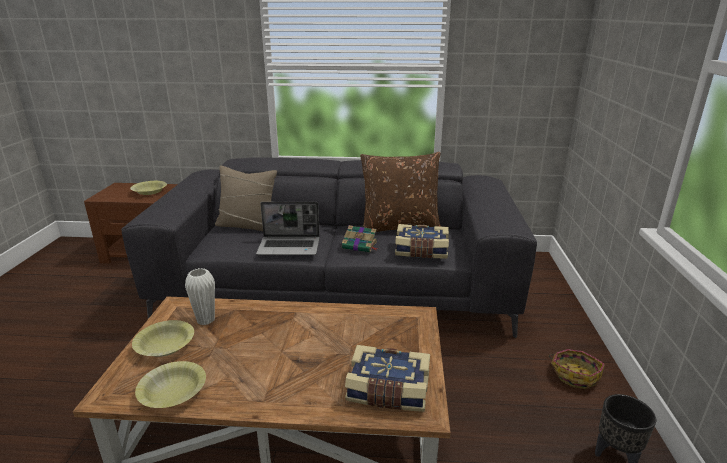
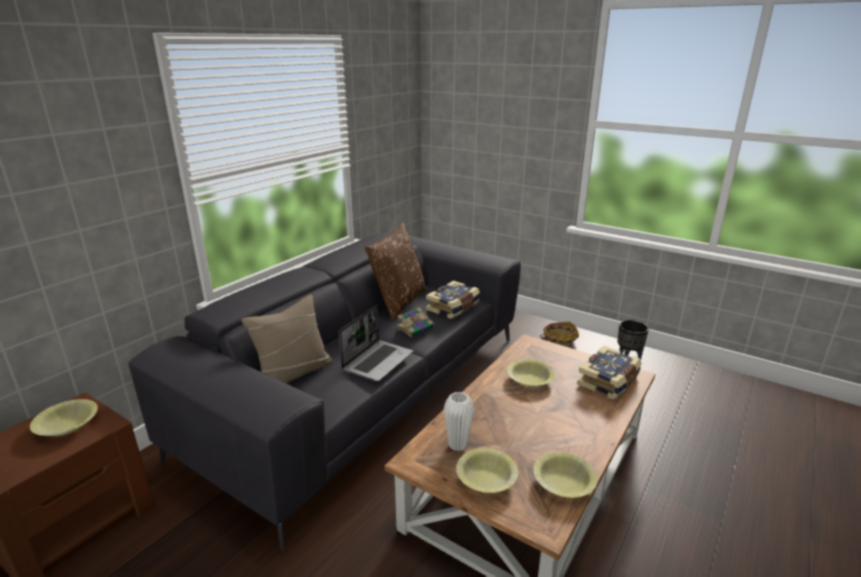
camera: 60 degrees left, 0 degrees up
none -> yellow bowl [507,359,555,387]

